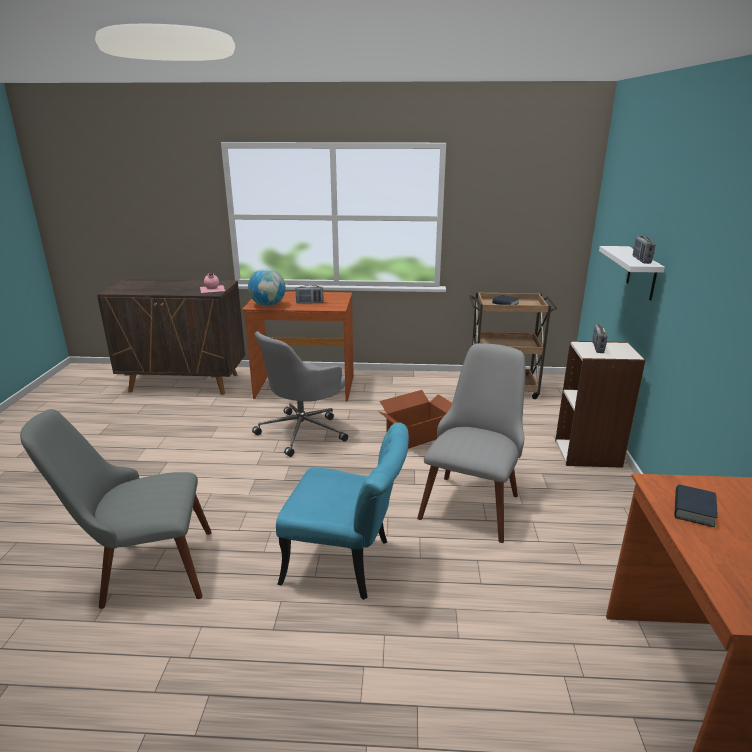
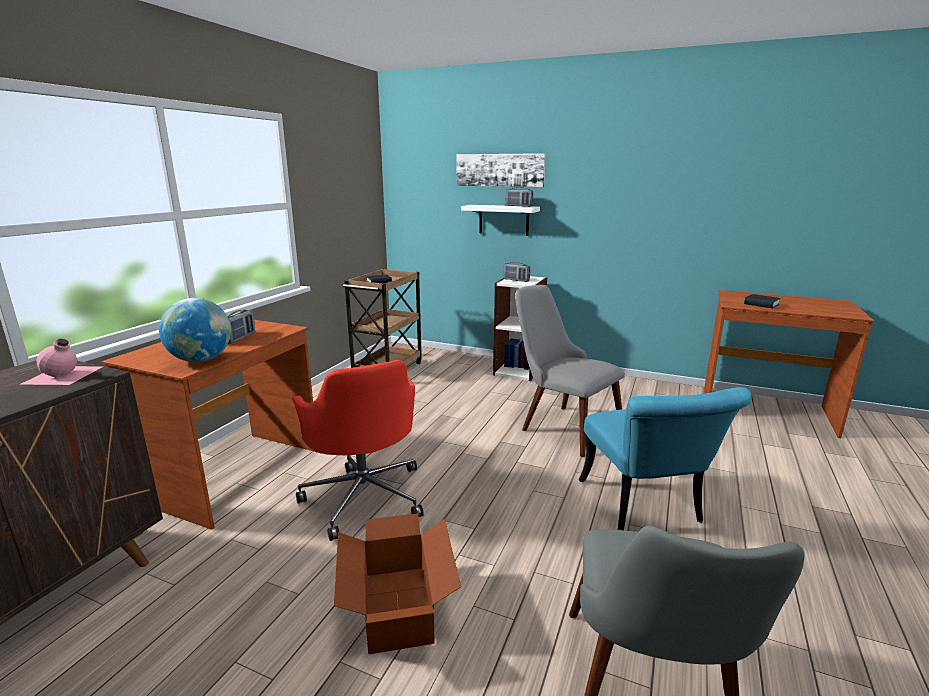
camera: 70 degrees left, 5 degrees down
grey office chair [252,332,348,457] -> red office chair [292,360,424,541]
turquoise chair [276,422,409,600] -> turquoise chair turned 135 degrees clockwise [579,387,752,530]
cardboard box [378,390,452,449] -> cardboard box moved to [334,513,461,654]
none -> picture [456,153,546,187]

